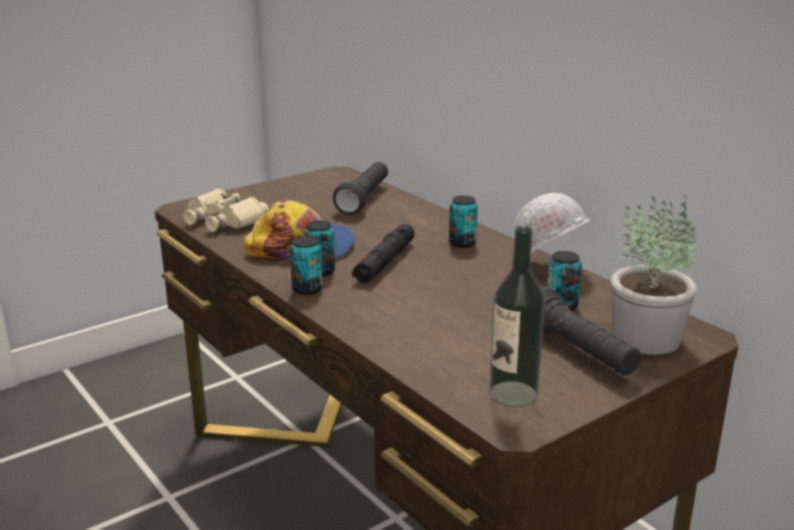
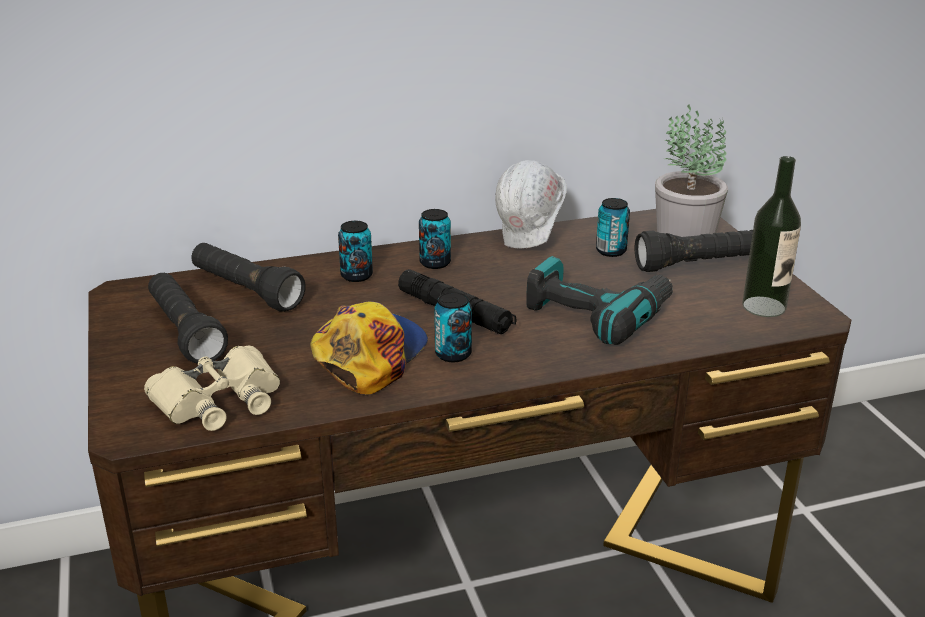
camera: 70 degrees left, 5 degrees up
can [290,236,323,295] -> can moved to [338,221,373,282]
none -> black flashlight [148,273,228,363]
none -> power drill [526,256,673,345]

